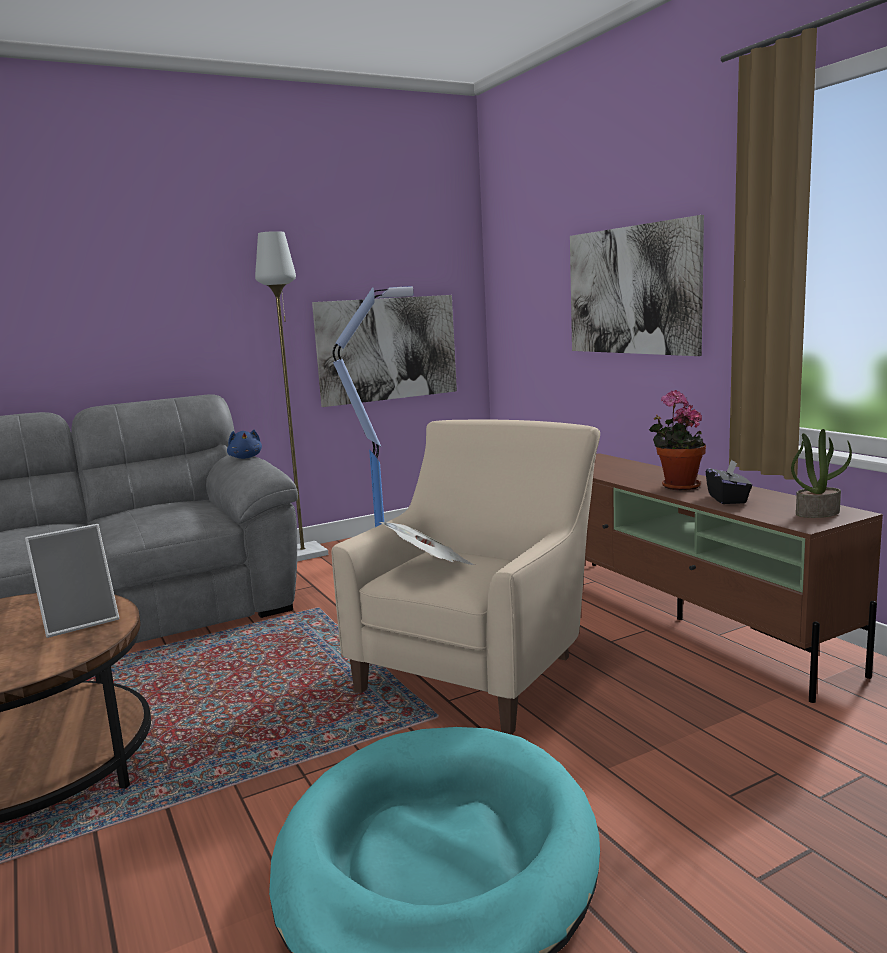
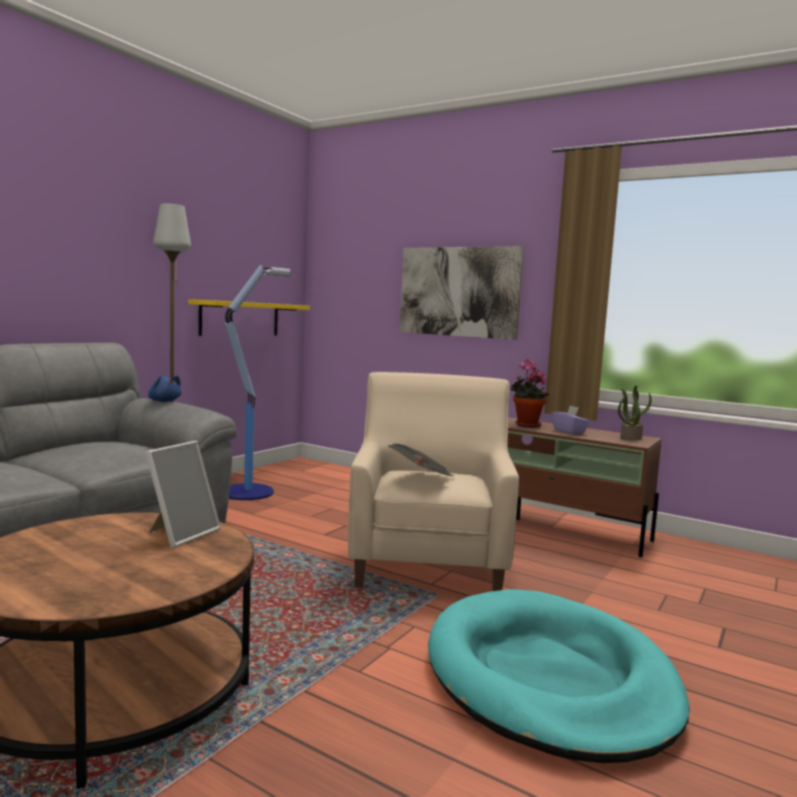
camera: 30 degrees left, 5 degrees down
picture [312,295,457,407] -> yellow shelf [188,299,310,336]
black tissue box [706,459,752,504] -> purple tissue box [552,406,589,434]

